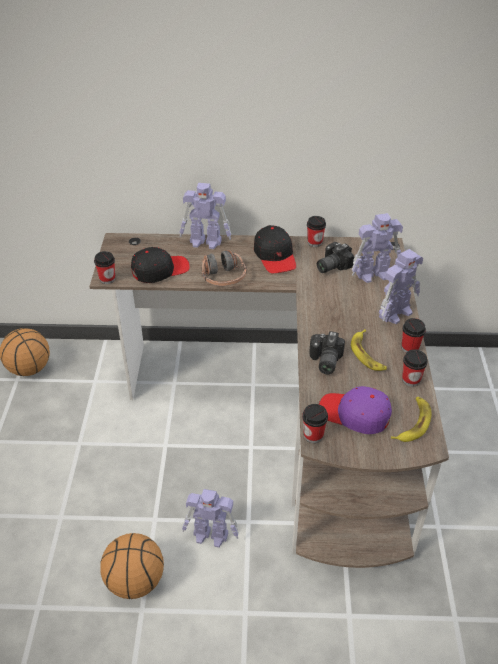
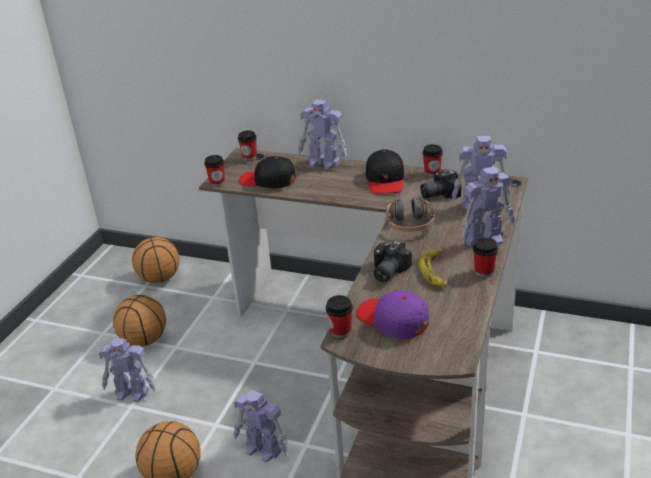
camera: 20 degrees right, 10 degrees down
black cap [131,247,190,283] -> black cap turned 150 degrees counterclockwise [239,156,296,189]
headphones [202,249,247,286] -> headphones moved to [385,196,436,232]
banana [391,397,431,442] -> none
cup [402,349,428,387] -> cup moved to [238,131,257,161]
none -> toy robot [99,338,156,402]
none -> basketball [113,295,166,347]

